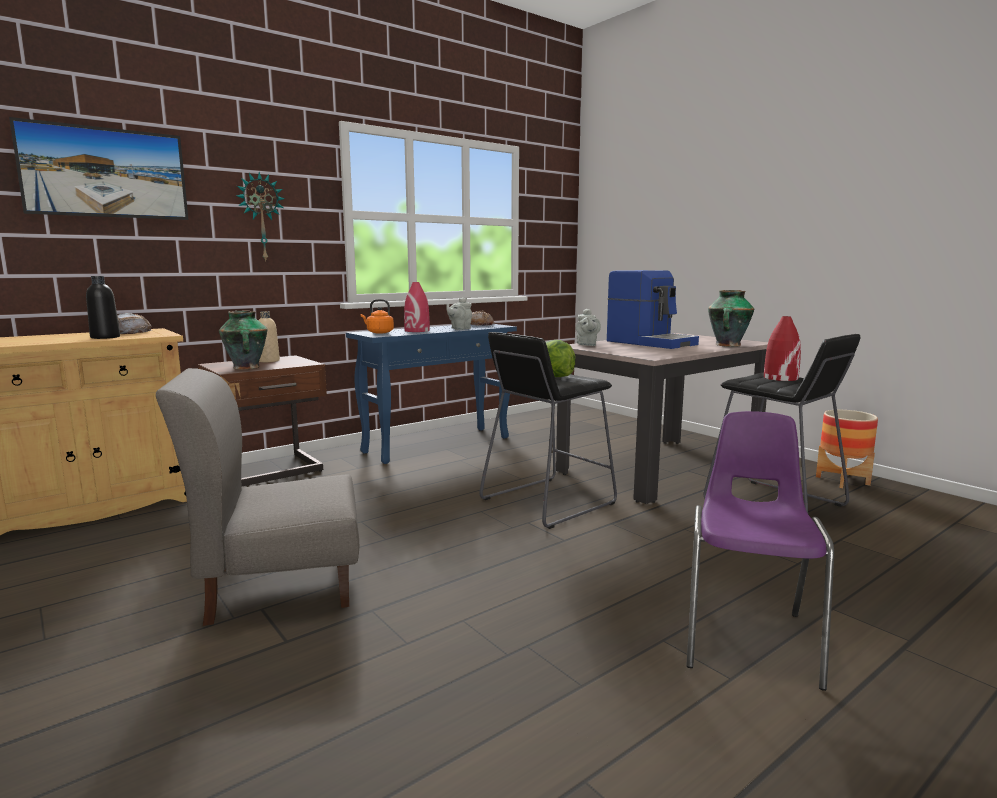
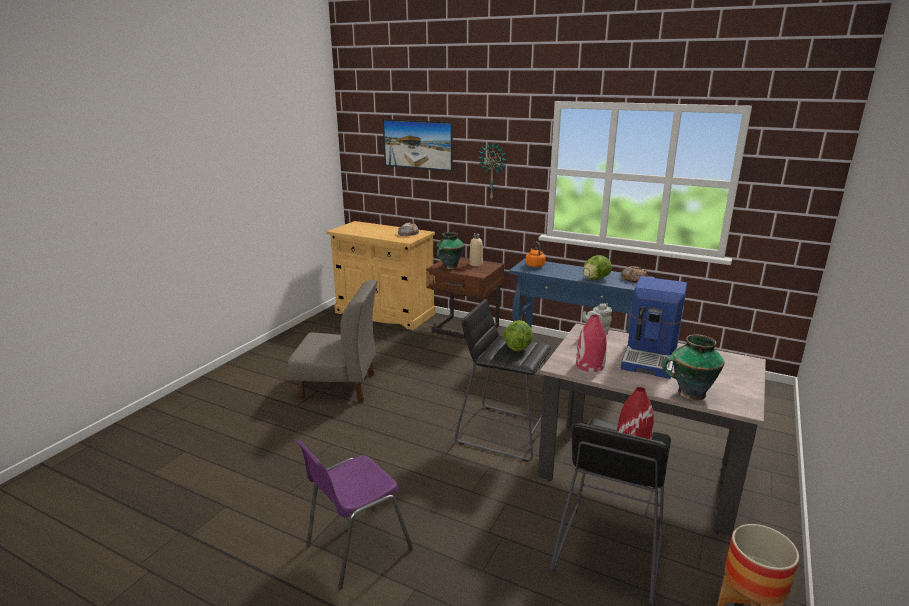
camera: 65 degrees right, 10 degrees up
black bottle [86,276,120,339] -> none
grey chair [156,368,359,626] -> grey chair turned 135 degrees clockwise [288,280,377,402]
red vase [404,282,430,332] -> red vase moved to [576,314,607,372]
grey teapot [446,297,472,330] -> lettuce [583,255,612,280]
purple chair [686,411,834,691] -> purple chair turned 150 degrees clockwise [297,440,413,590]

